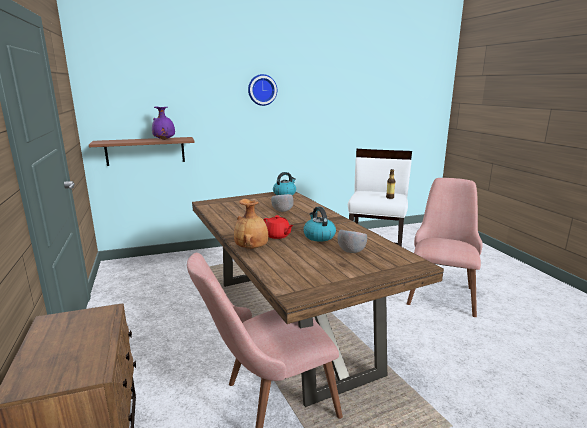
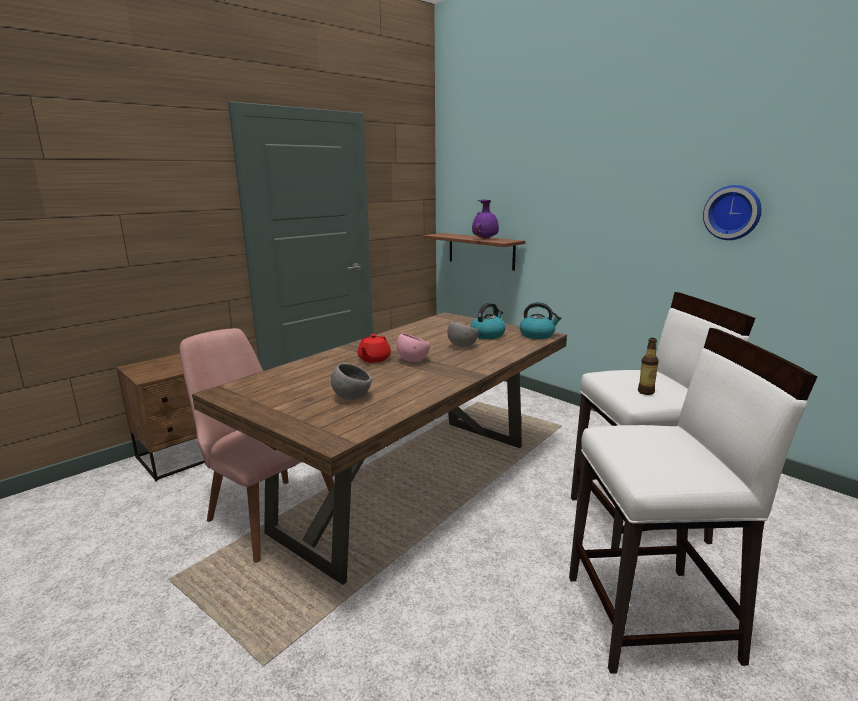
camera: 65 degrees right, 0 degrees up
brown vase [234,199,268,249] -> none
wall clock [248,74,277,106] -> wall clock moved to [703,185,762,240]
kettle [303,207,336,242] -> kettle moved to [470,302,505,339]
pink chair [407,178,483,317] -> white stool [569,328,817,674]
none -> pink bowl [396,333,430,362]

